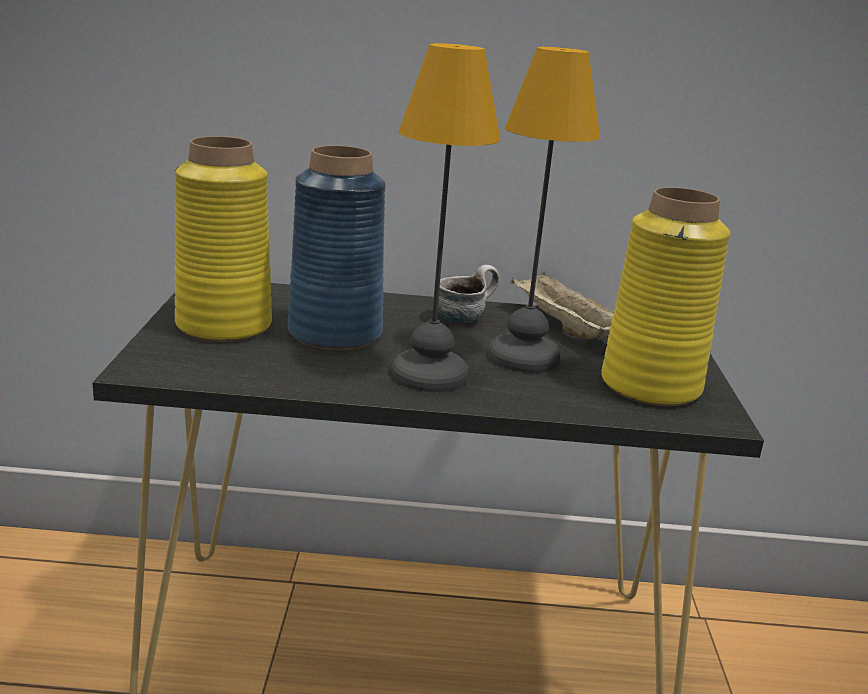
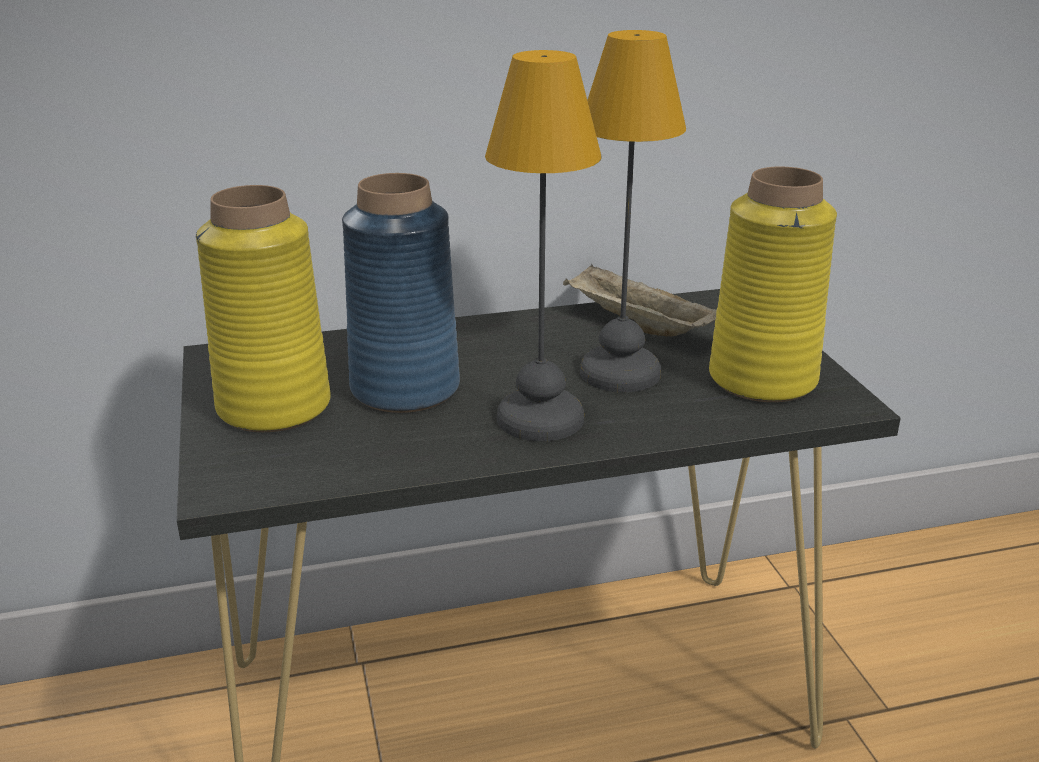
camera: 15 degrees left, 5 degrees up
mug [438,265,500,323] -> none

